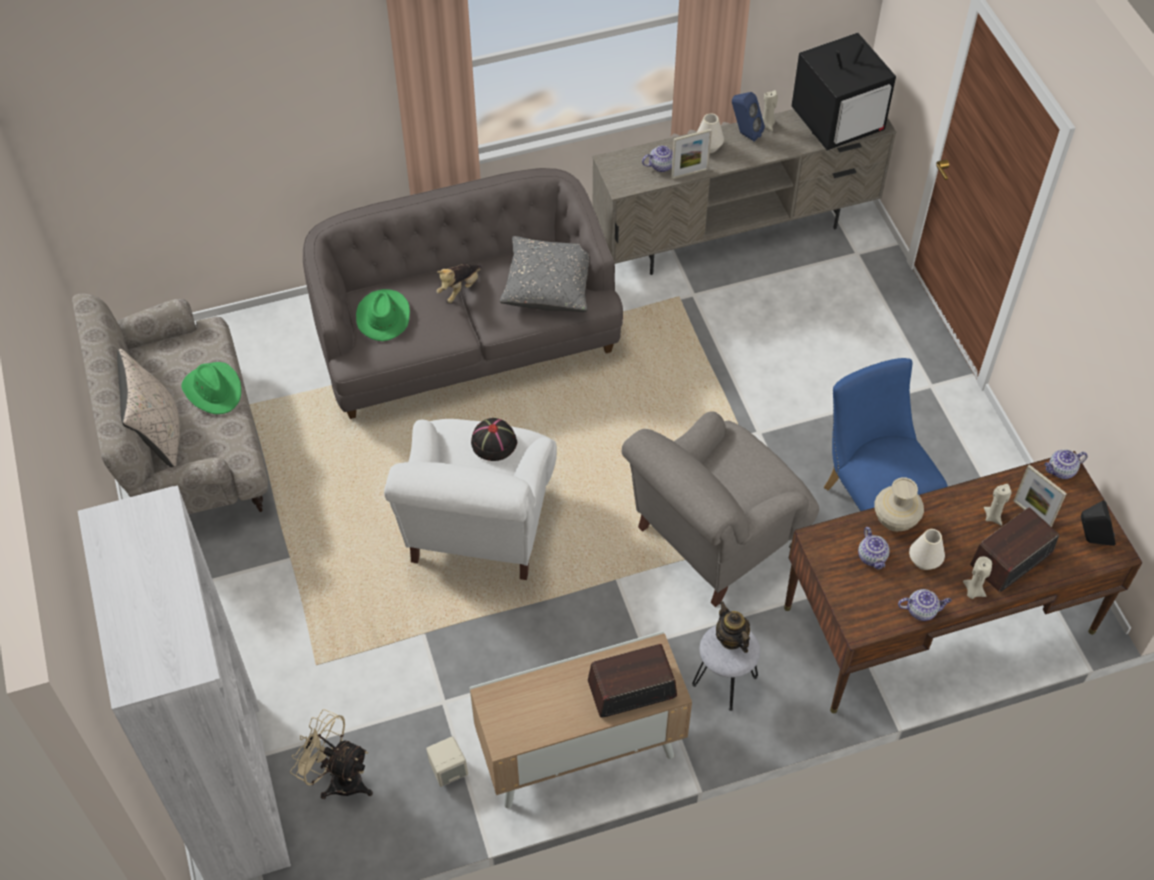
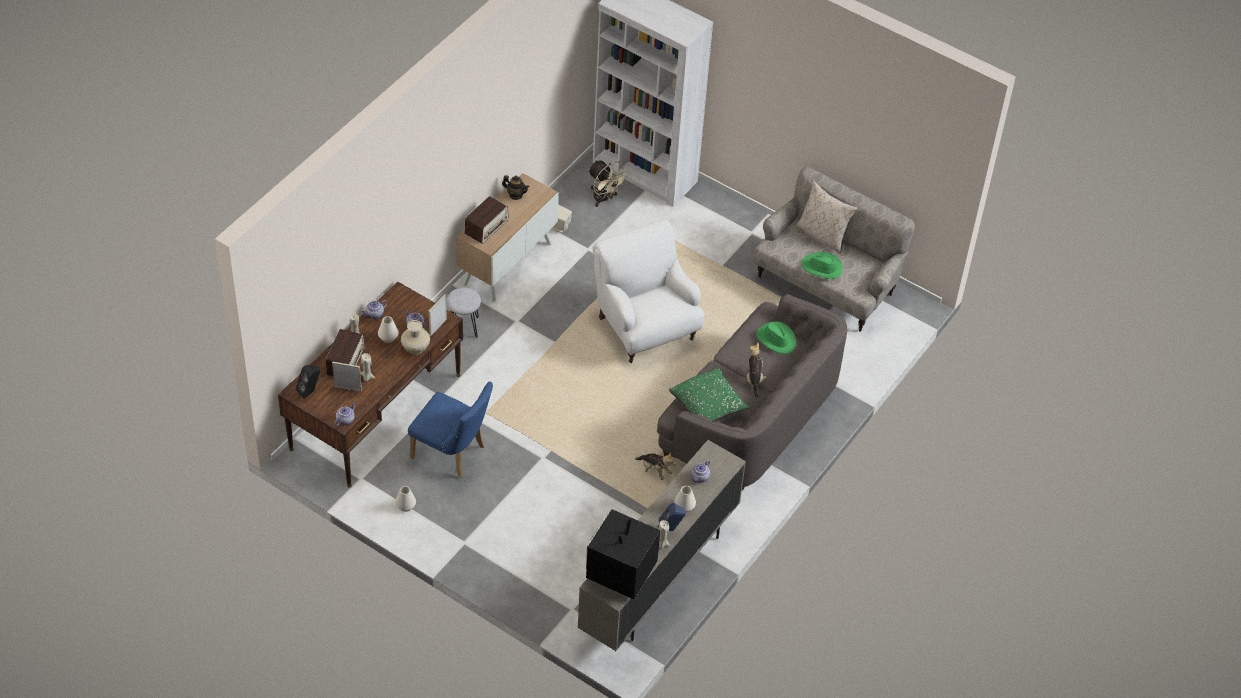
camera: 140 degrees right, 5 degrees down
beige fan [290,709,373,799] -> beige fan turned 60 degrees clockwise [588,160,629,207]
black hat [471,418,517,461] -> none
grey pillow [500,236,589,312] -> green pillow [669,368,750,422]
grey armchair [622,411,819,607] -> none
picture frame [671,129,712,180] -> picture frame moved to [429,294,447,336]
teapot [716,601,750,653] -> teapot moved to [502,175,529,200]
none -> white vase [395,486,416,512]
none -> plush toy [635,453,677,480]

